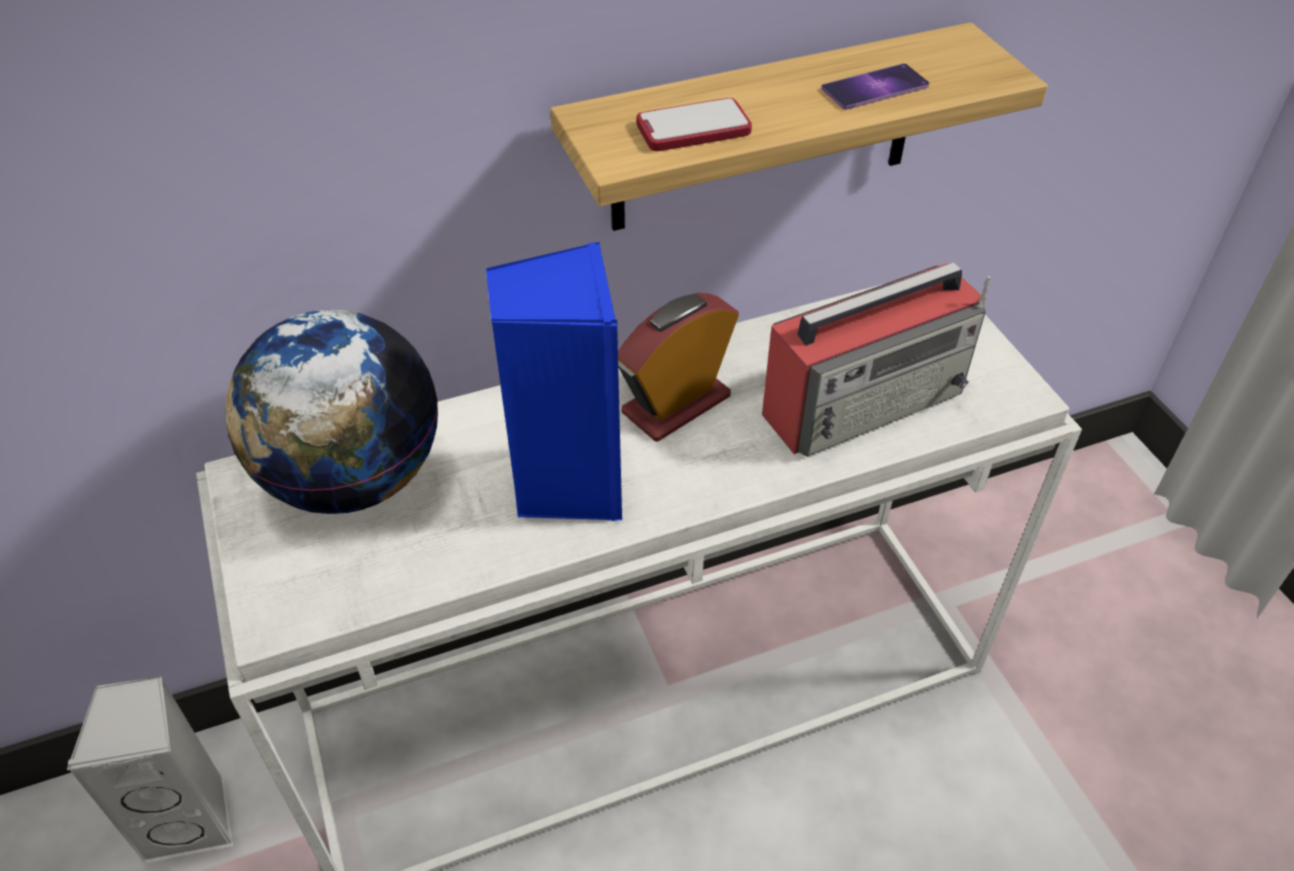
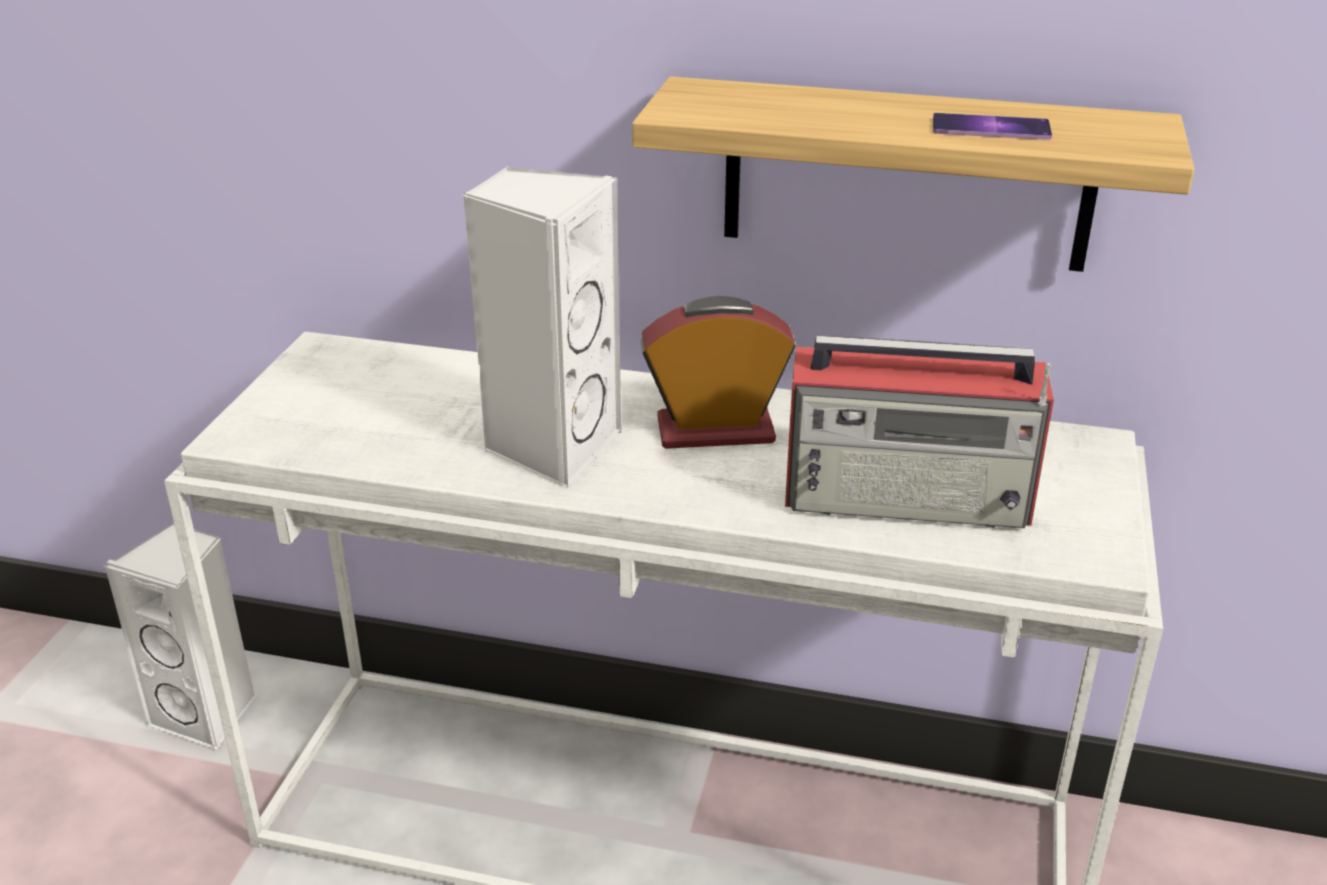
camera: 35 degrees right, 15 degrees down
globe [226,309,438,514] -> none
blue speaker [486,242,622,521] -> white speaker [463,166,622,487]
phone [637,98,752,151] -> none

